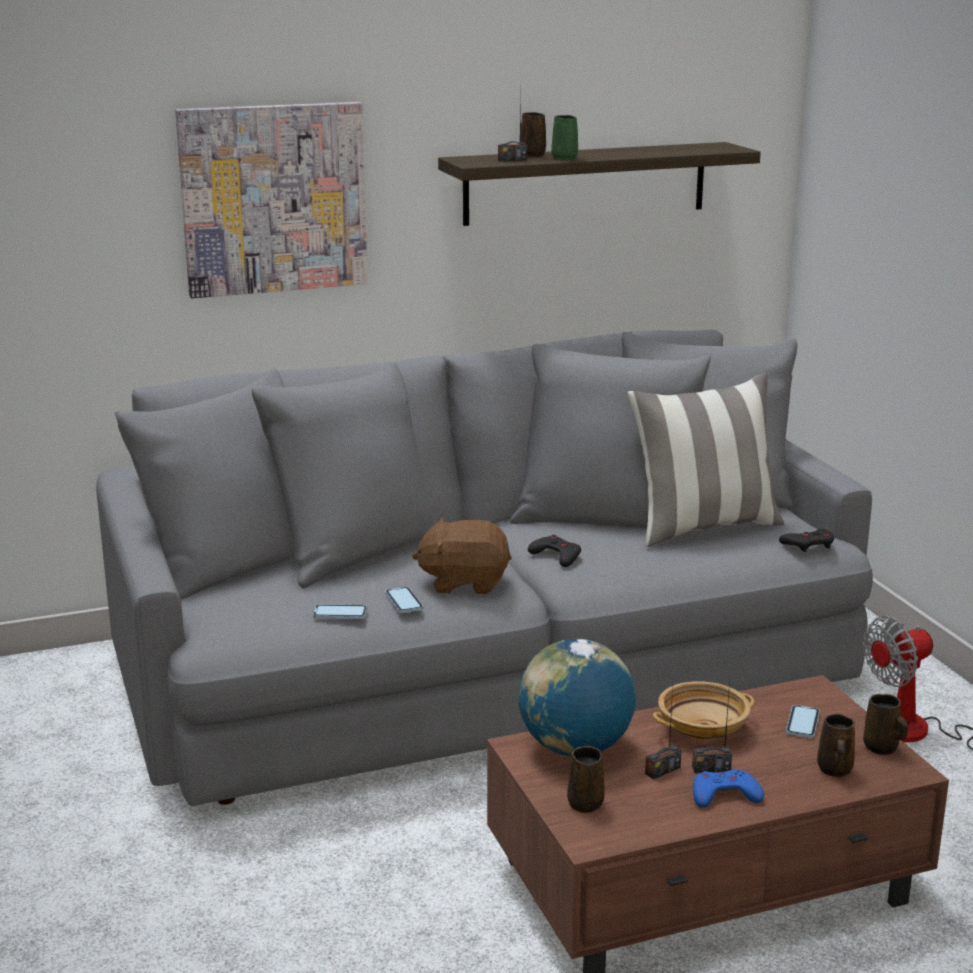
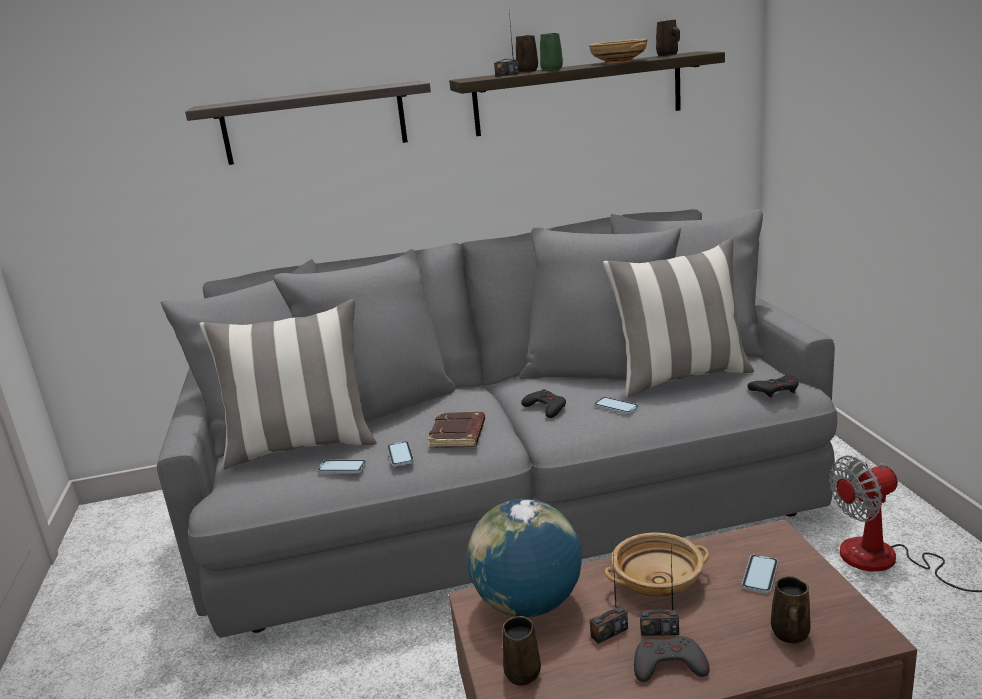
camera: 10 degrees right, 0 degrees up
picture [175,102,368,298] -> shelf [185,80,431,165]
brown plush toy [412,518,512,594] -> brown book [428,412,485,448]
blue game controller [693,770,764,807] -> grey game controller [634,636,709,682]
brown mug [863,694,908,755] -> brown mug moved to [656,19,680,56]
none -> pillow [200,299,377,470]
none -> beige bowl [588,39,648,64]
none -> phone [594,397,639,414]

